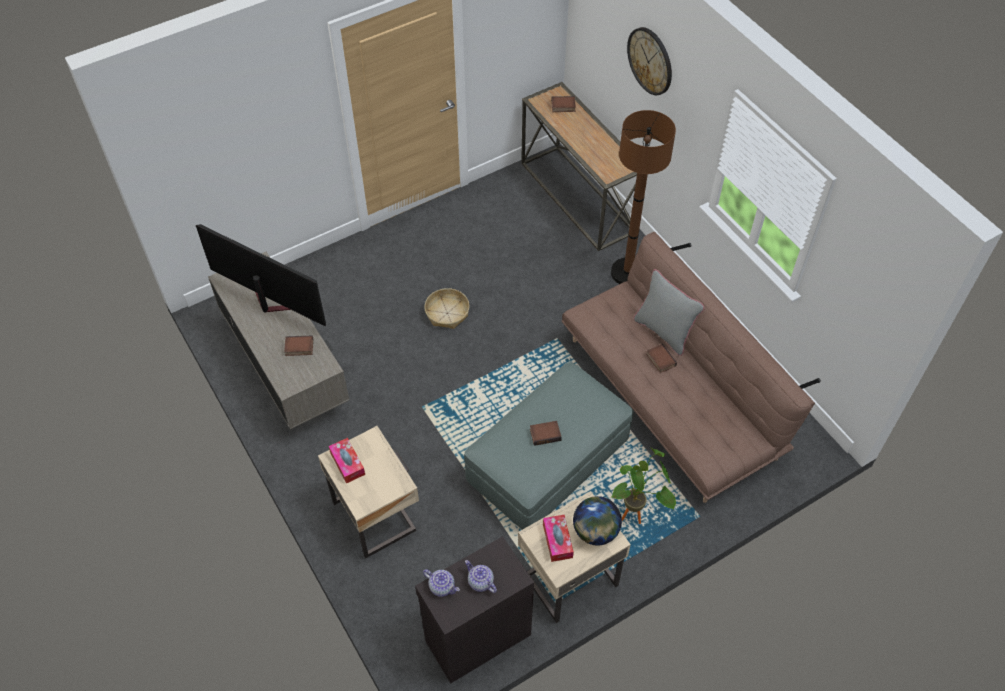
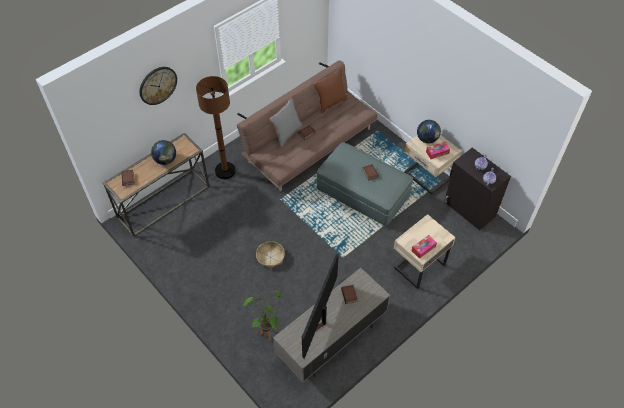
camera: 100 degrees left, 0 degrees up
potted plant [612,448,676,524] -> potted plant moved to [243,291,282,340]
none -> globe [151,140,176,165]
none -> brown pillow [314,69,348,114]

